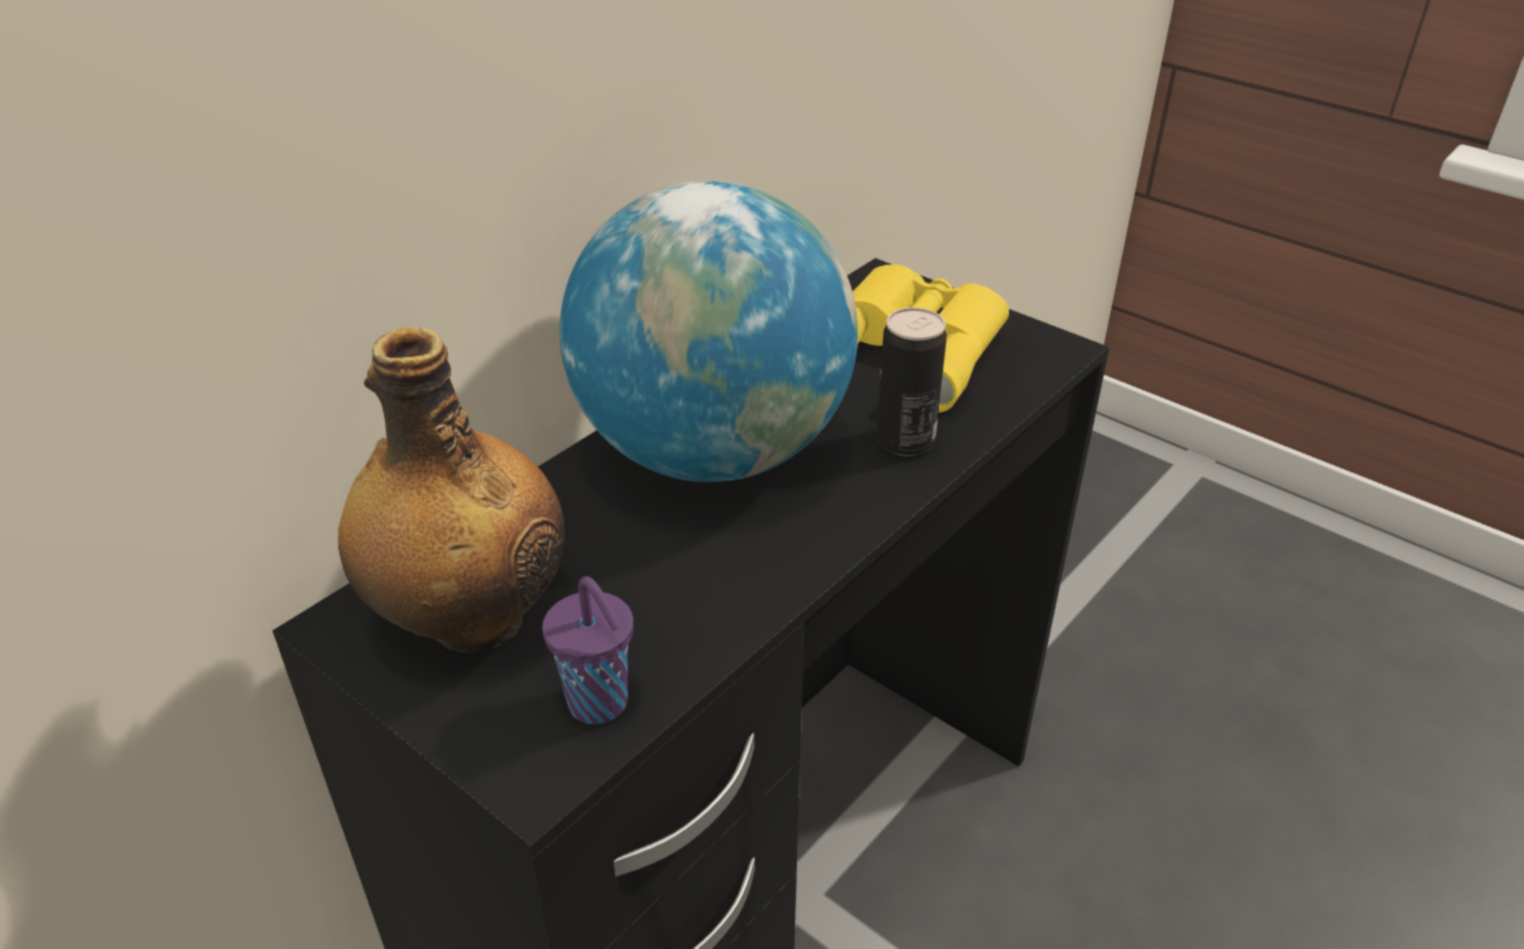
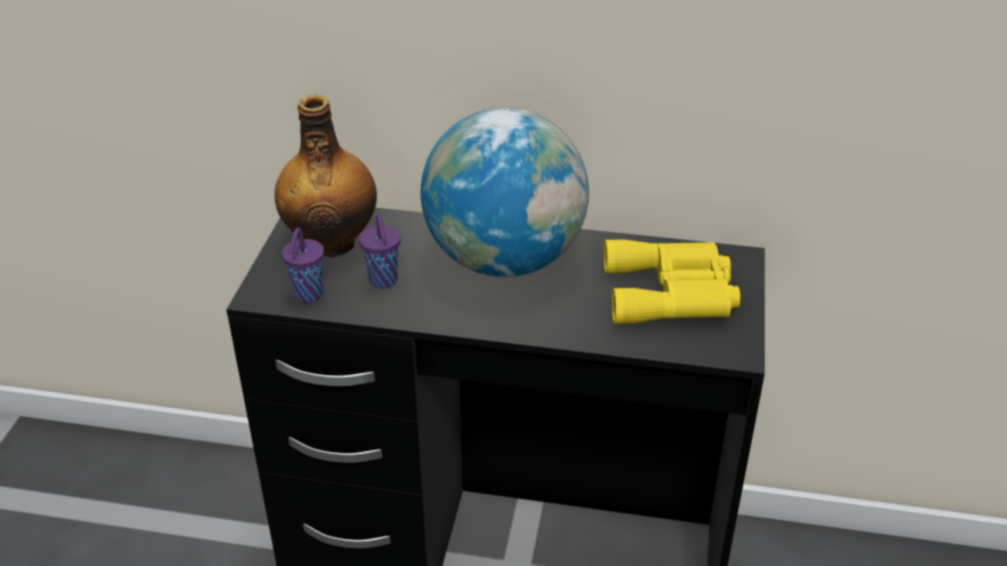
camera: 60 degrees right, 0 degrees up
can [876,307,947,456] -> none
none -> purple cup [359,214,401,288]

